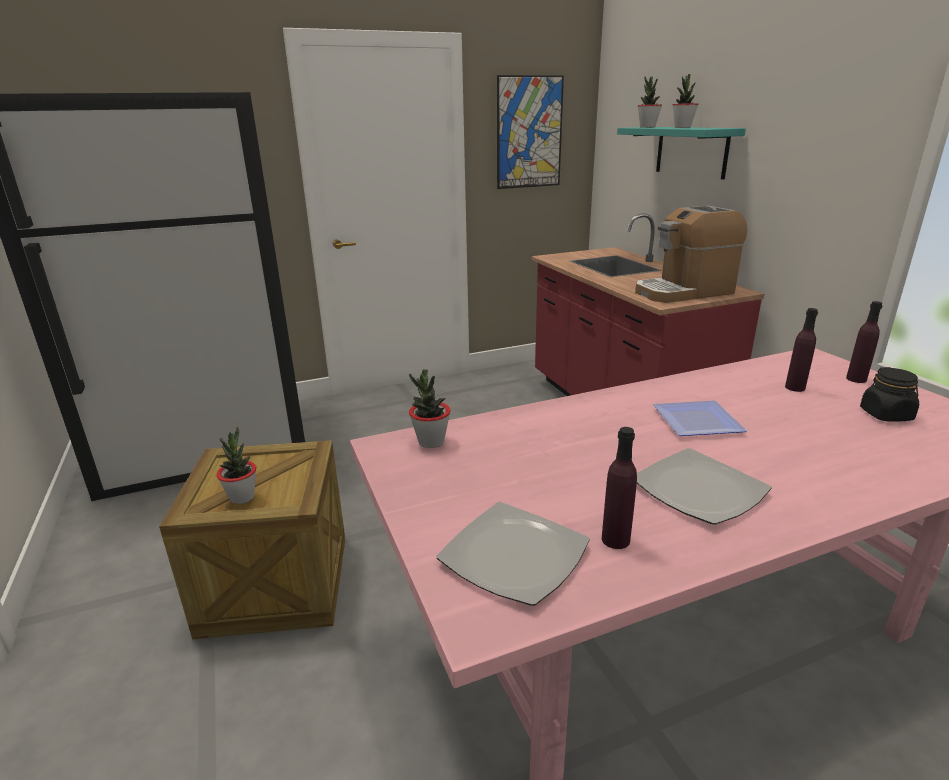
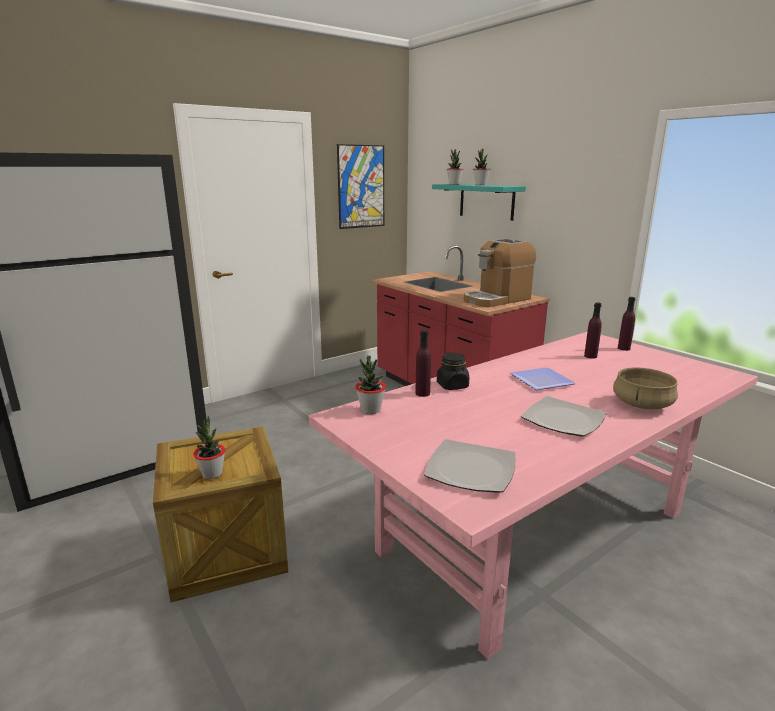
camera: 15 degrees left, 5 degrees down
purple bottle [602,427,637,549] -> purple bottle moved to [415,330,431,397]
black jar [860,367,919,422] -> black jar moved to [437,352,469,390]
none -> beige cooking pot [613,367,678,409]

